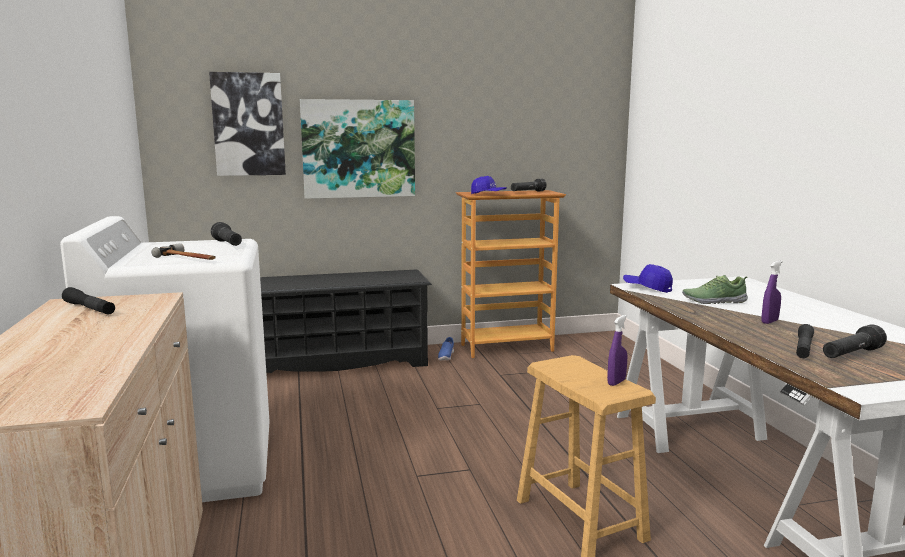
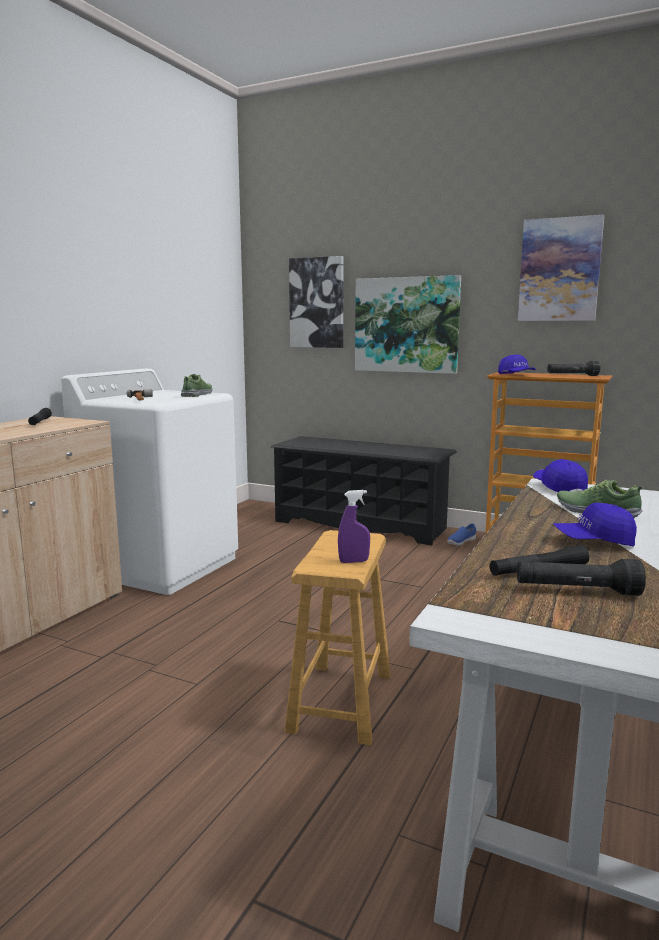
camera: 40 degrees right, 0 degrees up
black flashlight [211,222,242,246] -> shoe [181,374,212,397]
purple spray bottle [762,261,782,324] -> blue cap [553,503,637,546]
none -> picture [518,214,604,321]

